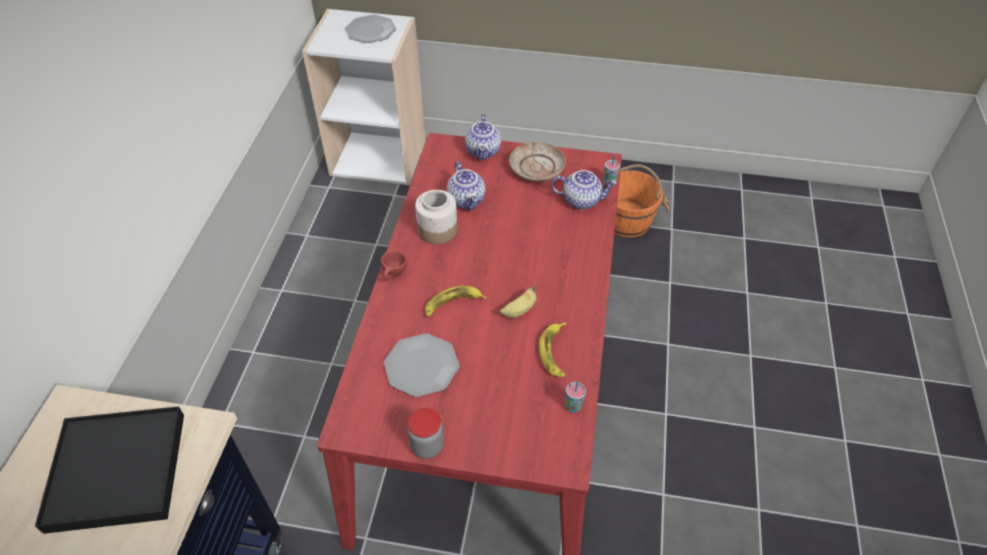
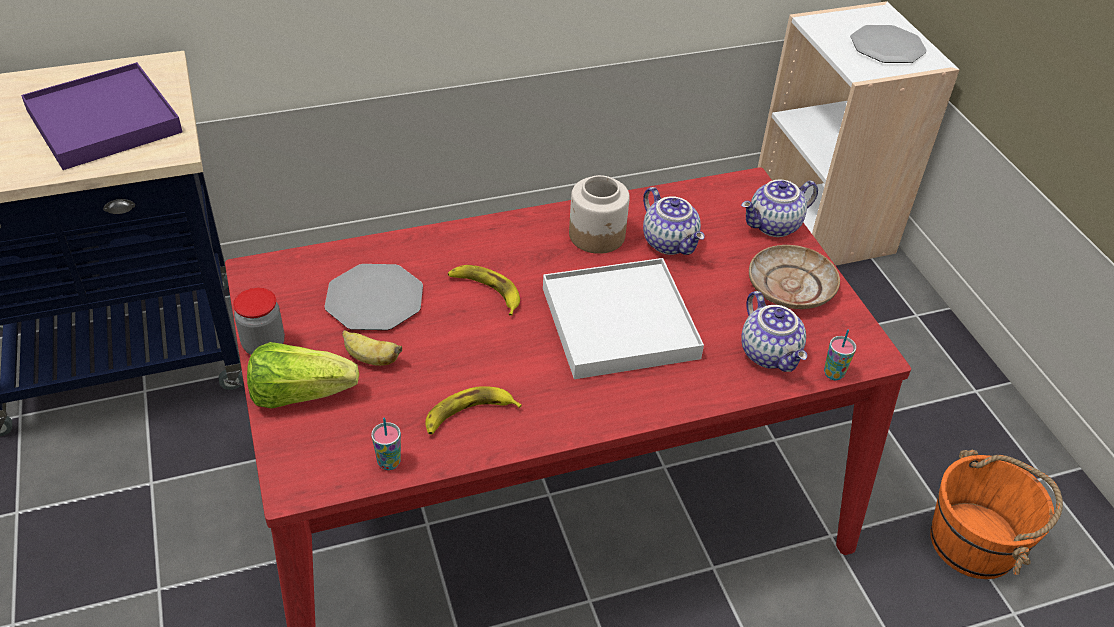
camera: 60 degrees right, 5 degrees down
black tray [35,406,184,534] -> purple tray [21,62,182,170]
red cup [381,250,407,281] -> none
teapot [447,161,485,210] -> teapot turned 75 degrees counterclockwise [643,187,705,255]
banana [500,286,537,318] -> banana moved to [343,330,402,366]
none -> lettuce [247,342,359,409]
none -> white tray [543,258,704,379]

